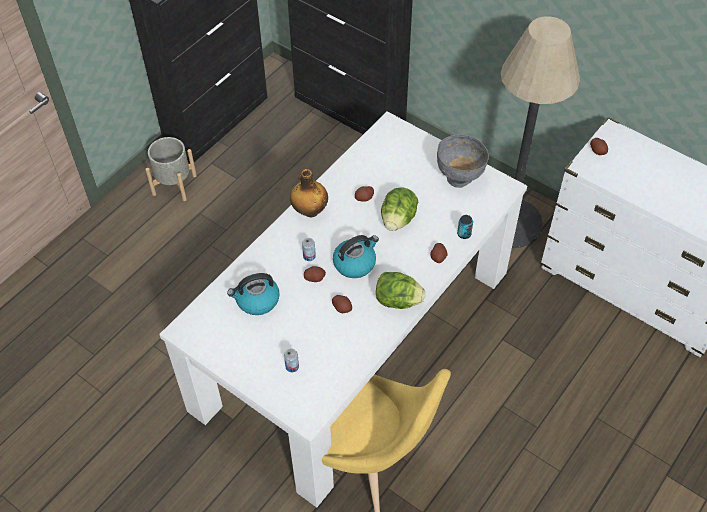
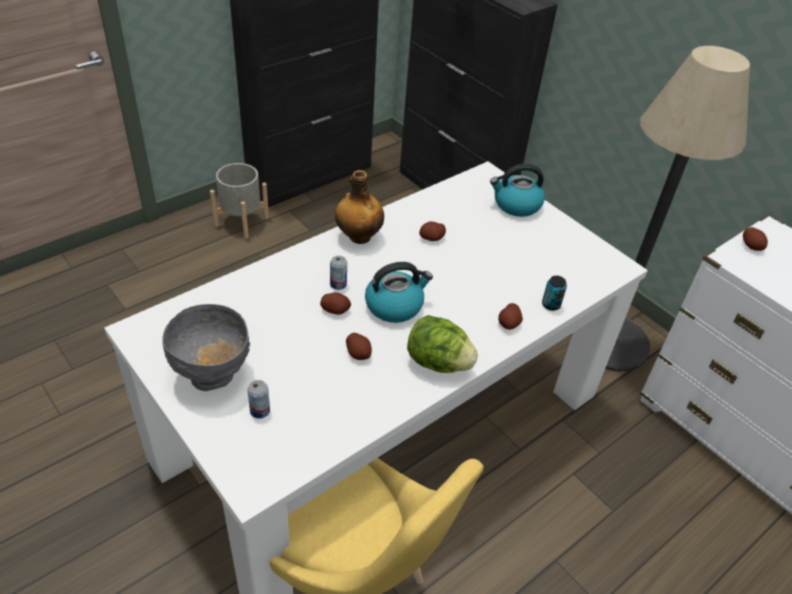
camera: 10 degrees right, 10 degrees down
kettle [227,273,280,315] -> kettle moved to [490,164,545,217]
lettuce [381,187,418,231] -> none
grey bowl [437,134,489,188] -> grey bowl moved to [162,304,250,391]

